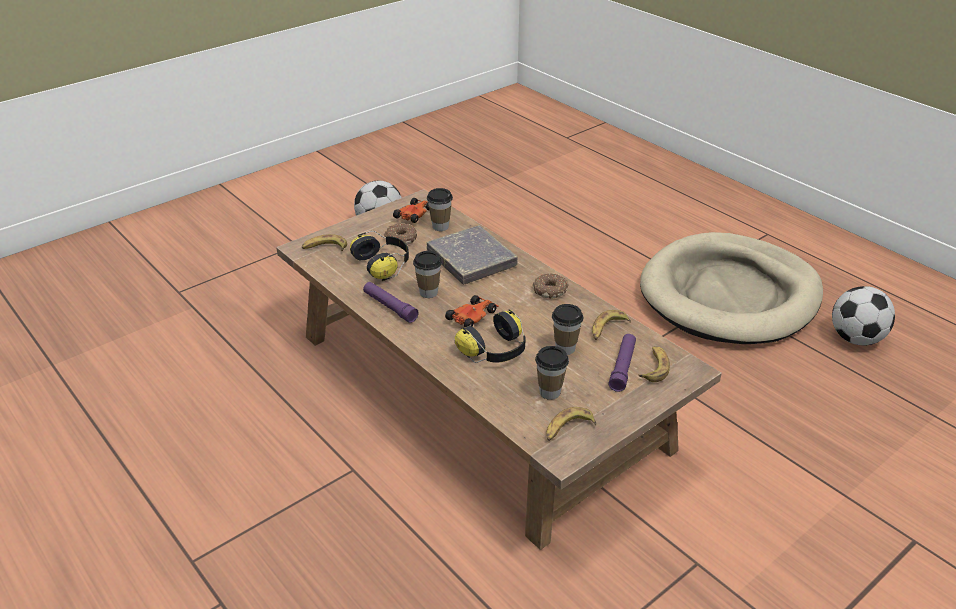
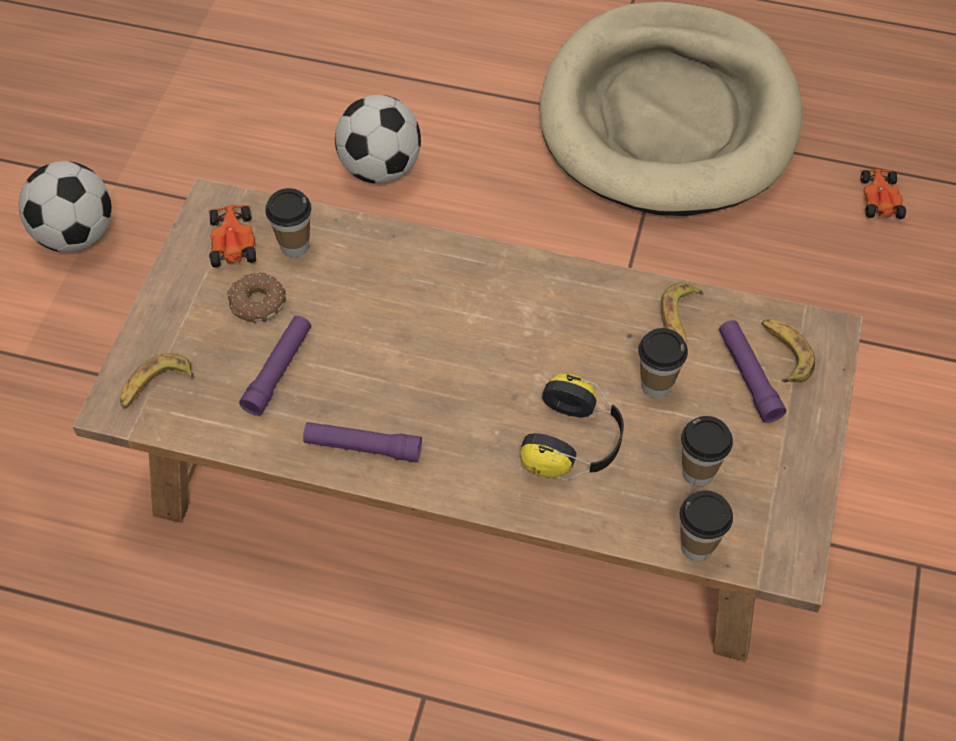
camera: 35 degrees left, 20 degrees up
headphones [350,231,409,281] -> purple flashlight [239,316,311,416]
cup [413,251,442,298] -> cup moved to [680,490,733,561]
grey book [427,225,518,285] -> none
toy car [445,295,499,327] -> toy car moved to [860,169,906,219]
donut [533,273,569,299] -> none
banana [546,407,597,441] -> none
football [832,286,895,346] -> football moved to [335,95,421,184]

